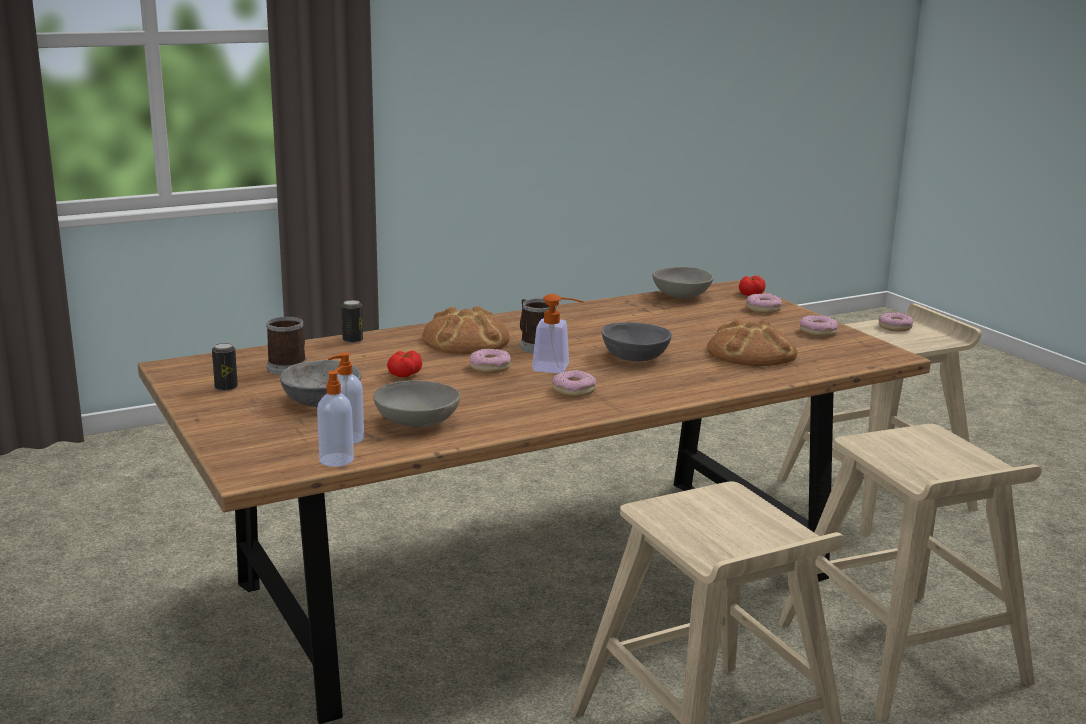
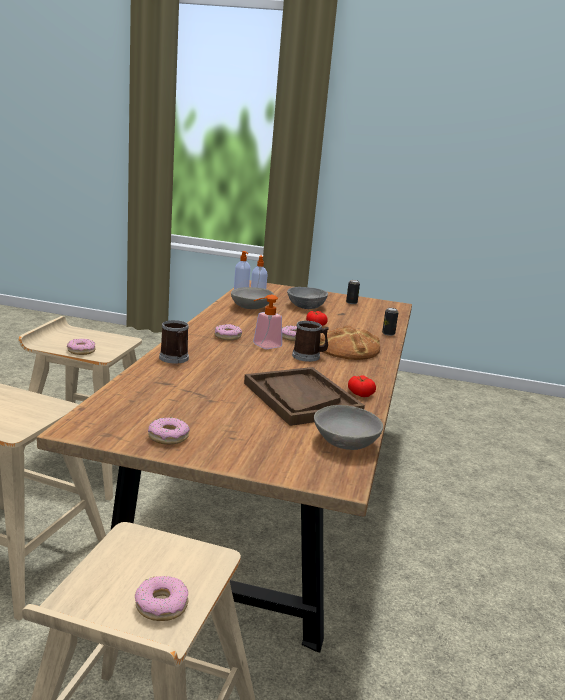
camera: 130 degrees right, 0 degrees up
mug [266,316,307,375] -> mug moved to [159,320,189,364]
grey bowl [601,322,672,361] -> none
bread [707,319,798,366] -> none
tomato [739,276,766,296] -> tomato moved to [348,375,376,397]
donut [746,293,782,313] -> donut moved to [67,339,96,355]
none -> brown tray [244,367,365,426]

